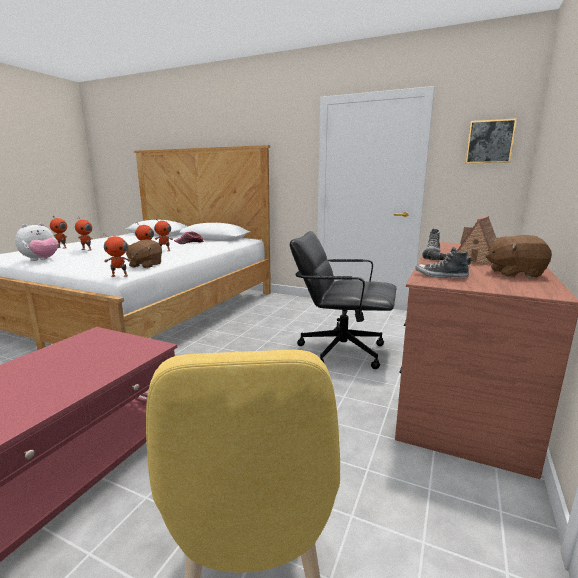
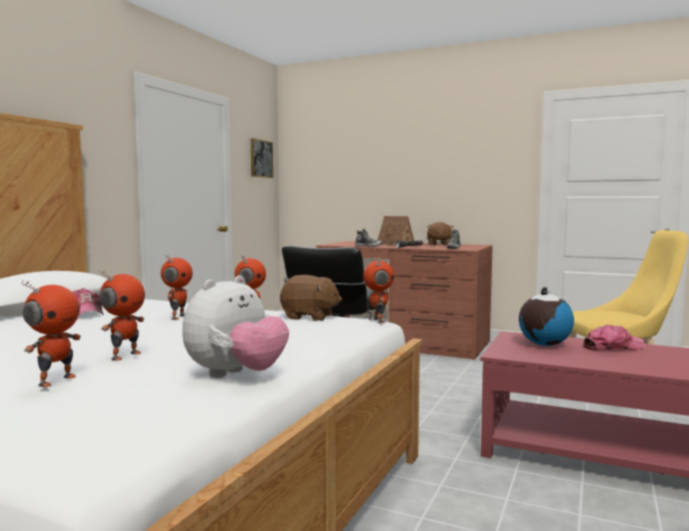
camera: 90 degrees left, 10 degrees down
plush toy [15,223,59,261] -> plush toy turned 90 degrees clockwise [183,275,289,378]
none -> globe [519,287,574,346]
none -> cap [583,325,646,351]

